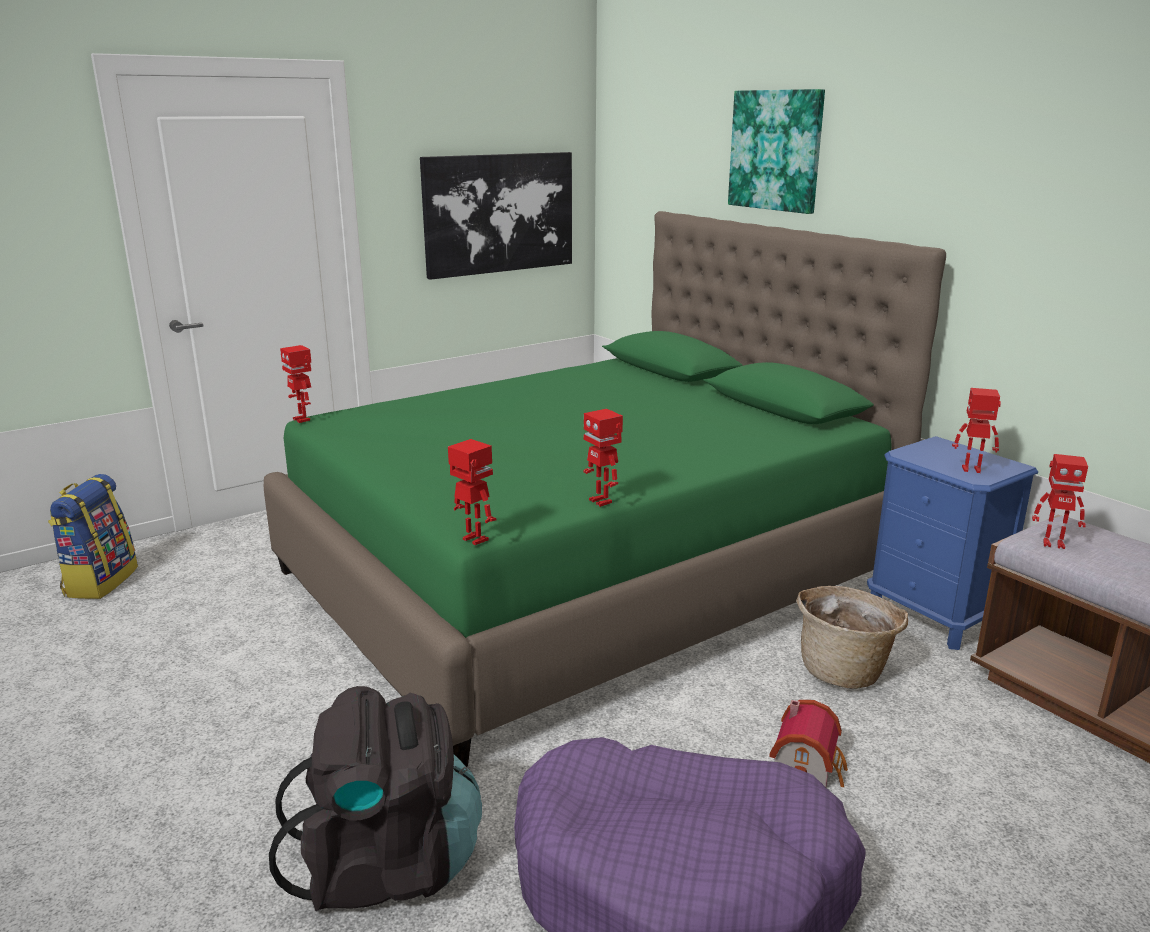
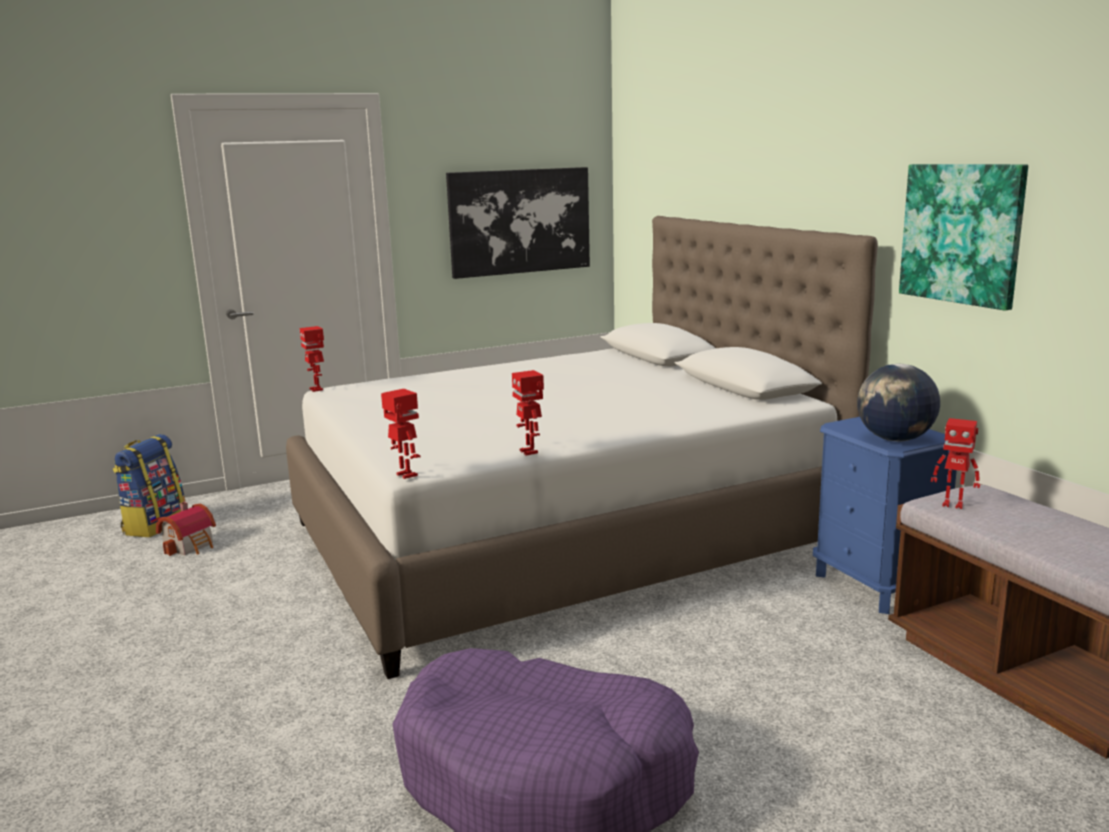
camera: 10 degrees right, 5 degrees down
green bed [264,211,946,767] -> white bed [286,216,878,679]
black backpack [269,686,482,911] -> none
picture [728,89,825,214] -> picture moved to [899,164,1028,311]
toy house [769,700,848,787] -> toy house moved to [156,502,216,556]
basket [796,586,908,689] -> none
toy robot [952,388,1001,473] -> globe [857,364,940,441]

